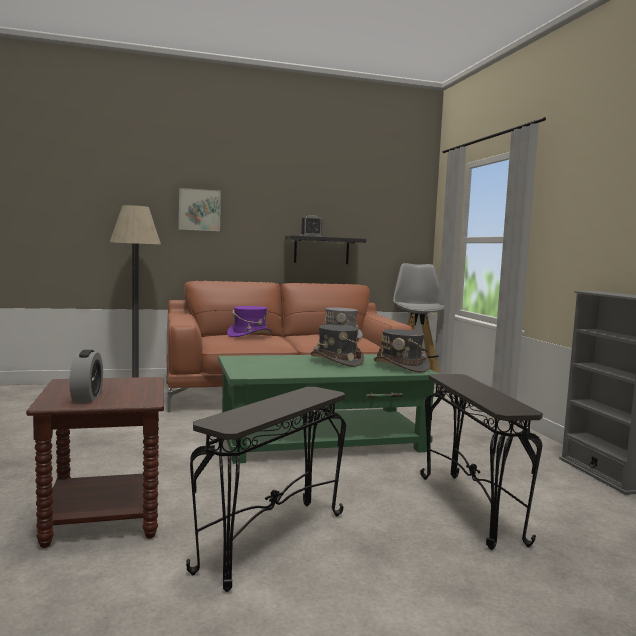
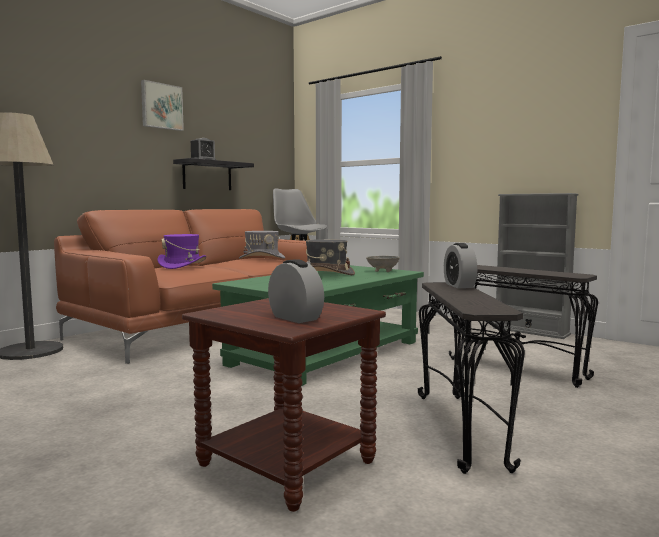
camera: 35 degrees left, 0 degrees up
picture [179,188,221,231] -> picture moved to [141,80,184,131]
grey hat [374,329,430,373] -> grey bowl [366,256,400,272]
none -> alarm clock [444,243,477,288]

